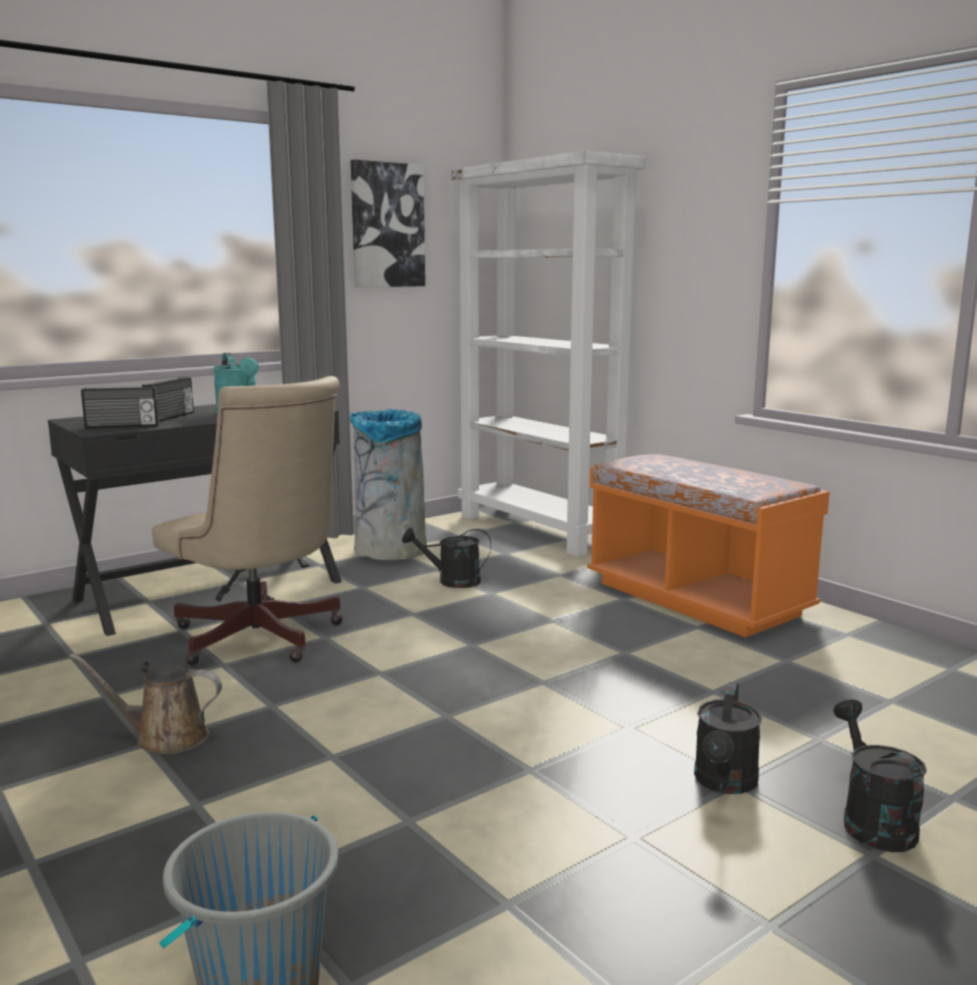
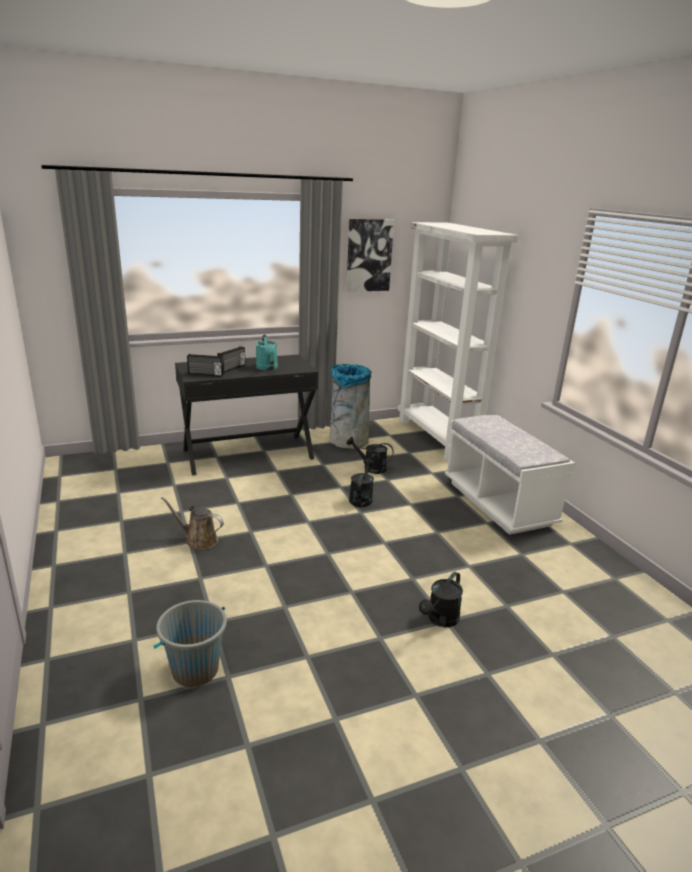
camera: 15 degrees right, 10 degrees up
beige office chair [152,376,343,665] -> none
orange bench [587,454,830,637] -> white bench [445,415,575,535]
black watering can [833,699,927,852] -> black watering can moved to [349,459,374,507]

